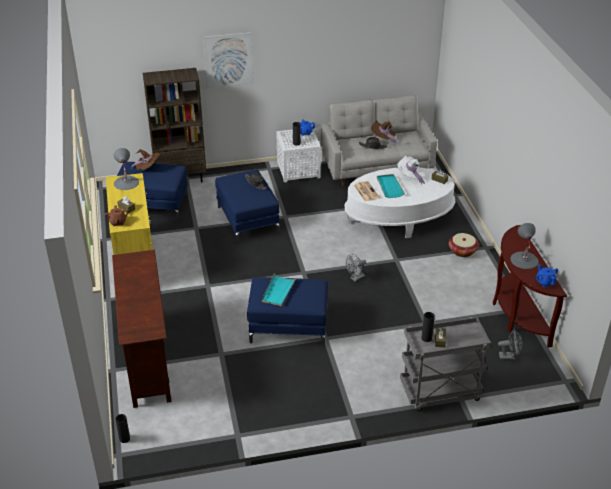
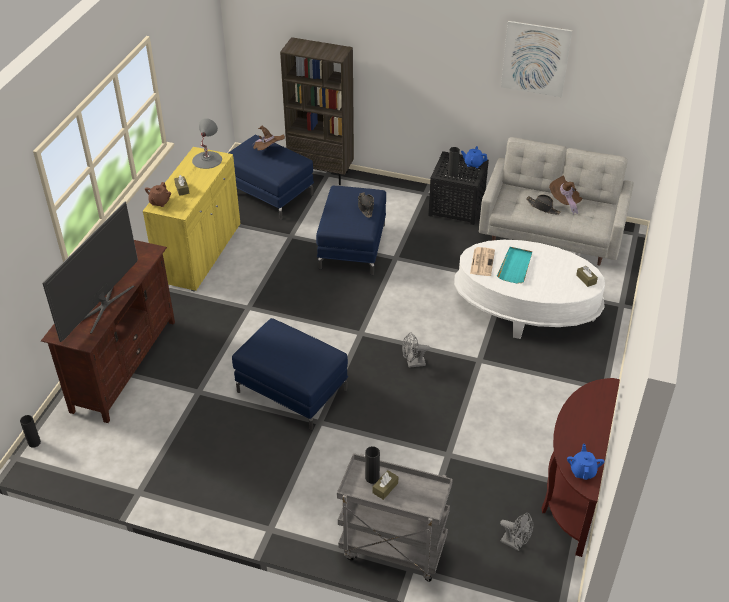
camera: 30 degrees right, 5 degrees up
picture [203,32,254,88] -> picture moved to [501,21,572,97]
turquoise tray [262,273,296,306] -> none
white side table [276,129,321,182] -> black side table [428,151,489,225]
white hat [397,156,425,185] -> none
basket [449,233,479,257] -> none
grey table lamp [511,223,539,269] -> none
none -> television [42,202,138,342]

